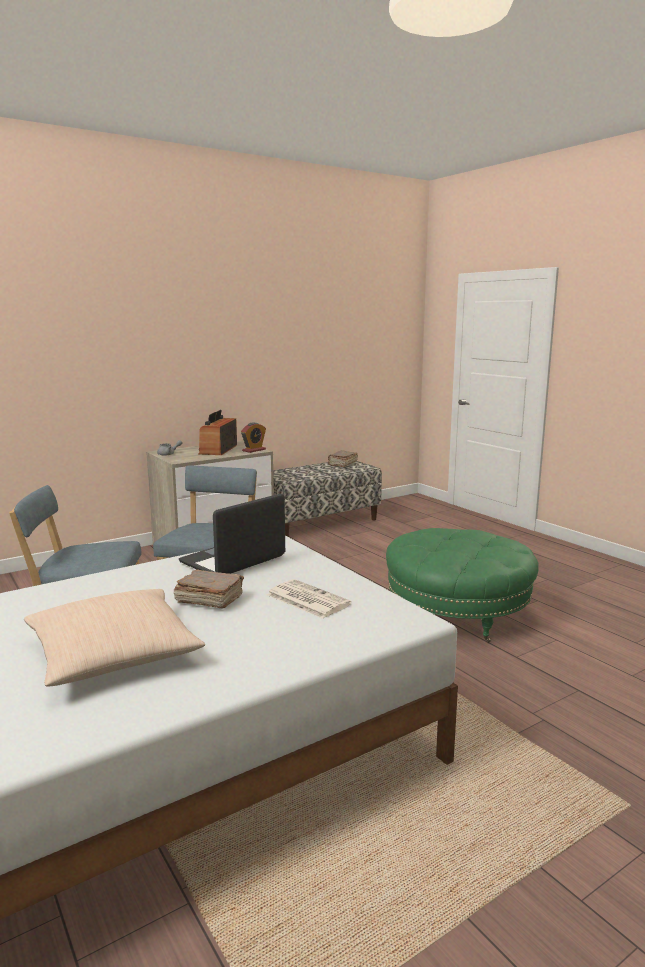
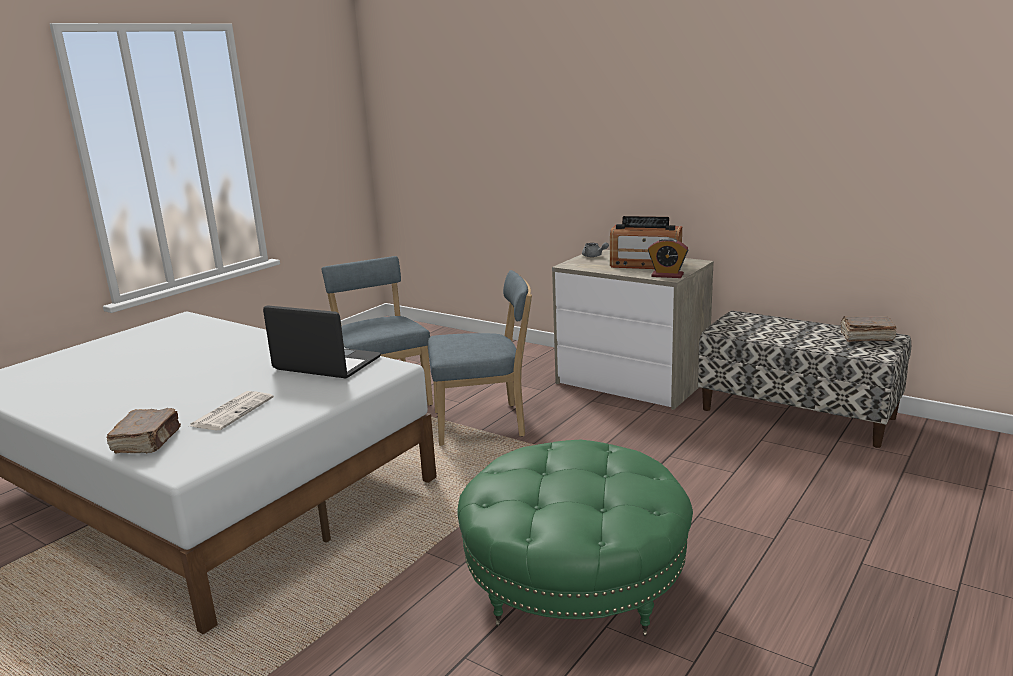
camera: 70 degrees right, 5 degrees up
beige pillow [24,589,205,686] -> none
brown book [174,569,244,609] -> brown book moved to [106,408,181,453]
radio [198,410,237,455] -> radio turned 150 degrees counterclockwise [610,216,682,269]

